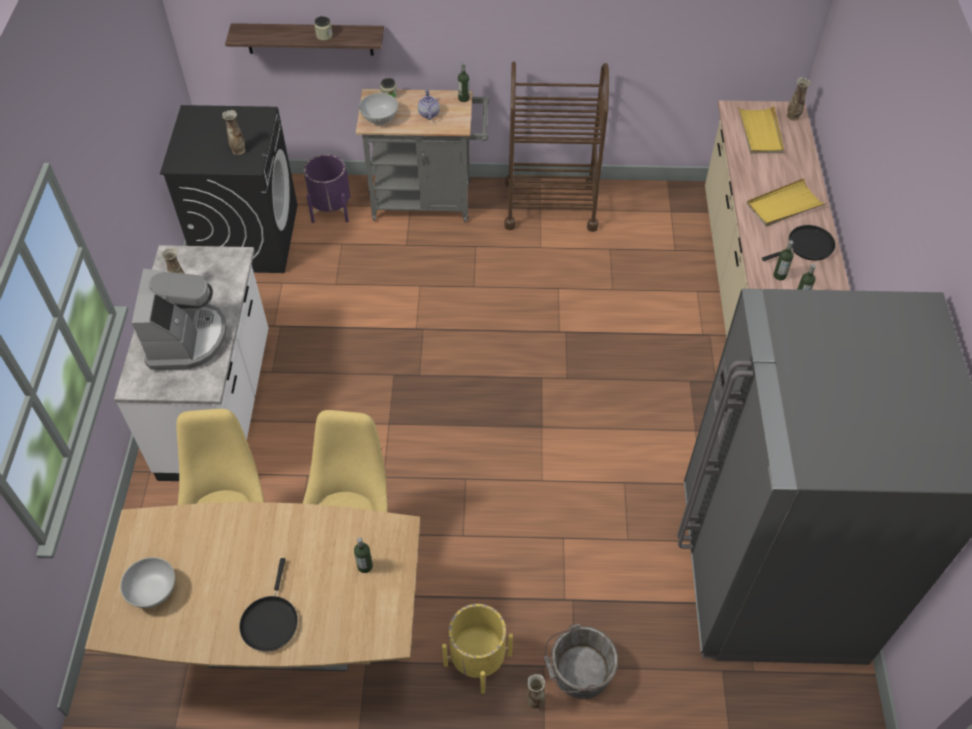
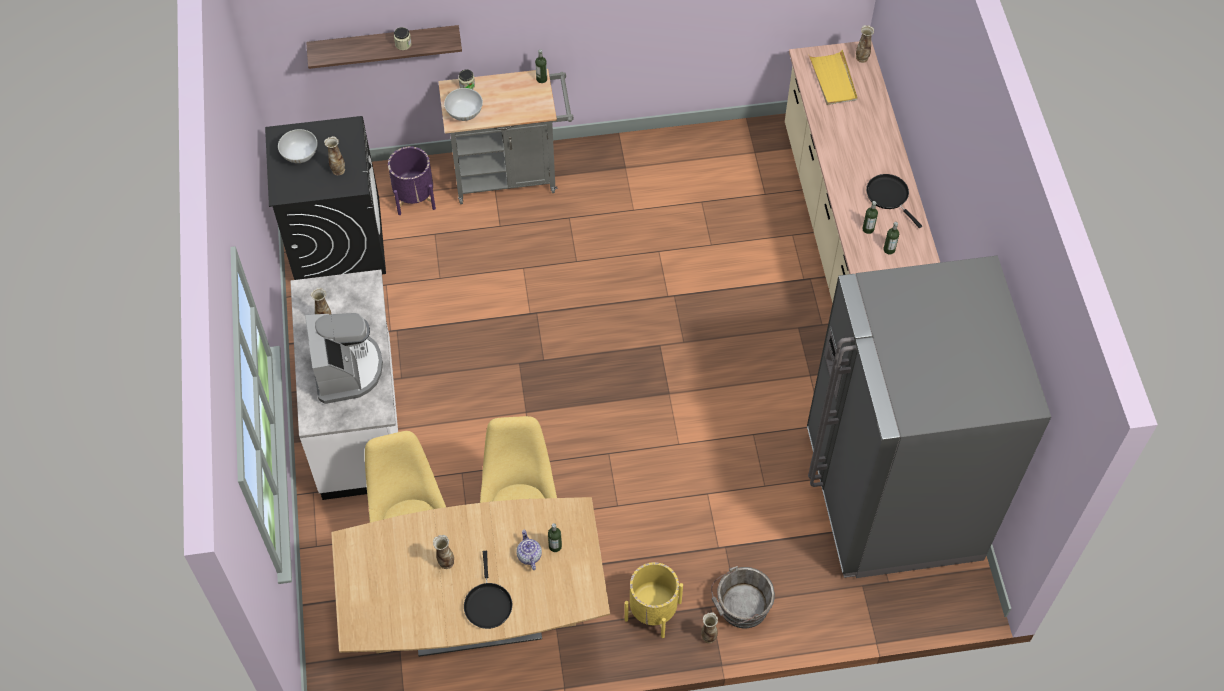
camera: 10 degrees left, 5 degrees up
white bowl [120,557,175,608] -> white bowl moved to [278,129,318,163]
teapot [418,90,440,120] -> teapot moved to [516,529,542,570]
brown cart [504,62,609,232] -> none
yellow tray [746,178,827,227] -> none
black frying pan [762,225,836,261] -> black frying pan turned 90 degrees counterclockwise [866,174,922,228]
none -> vase [433,535,454,569]

